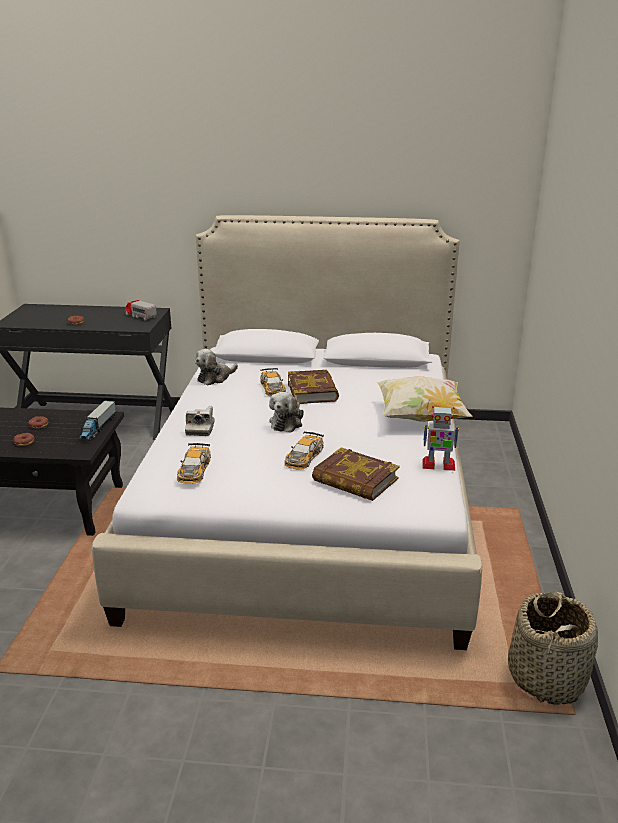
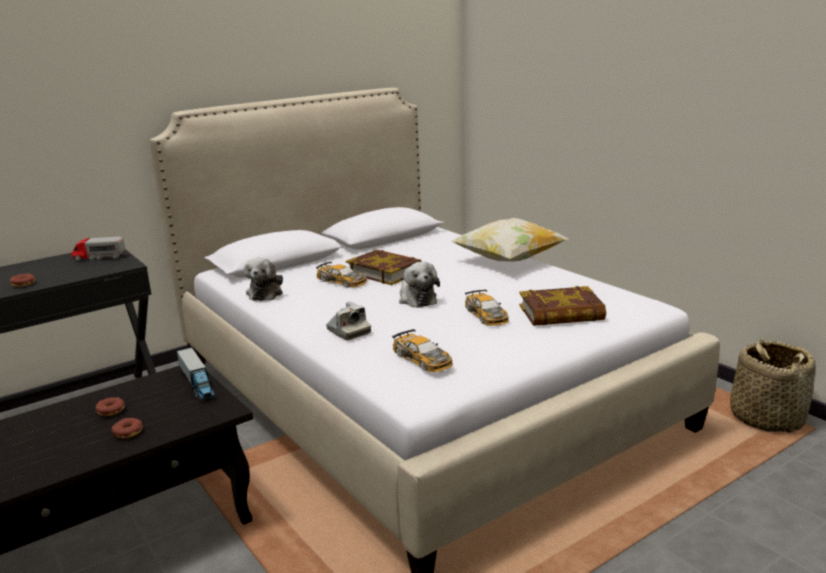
camera: 40 degrees left, 5 degrees down
toy robot [423,406,459,471] -> none

